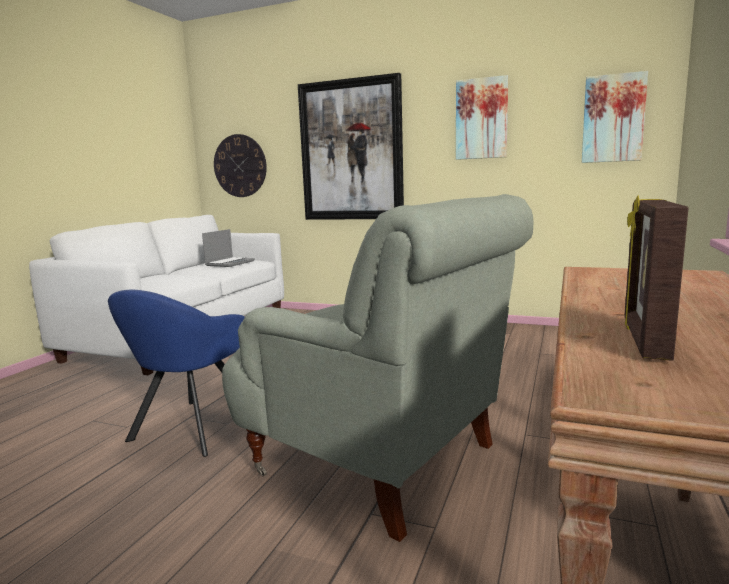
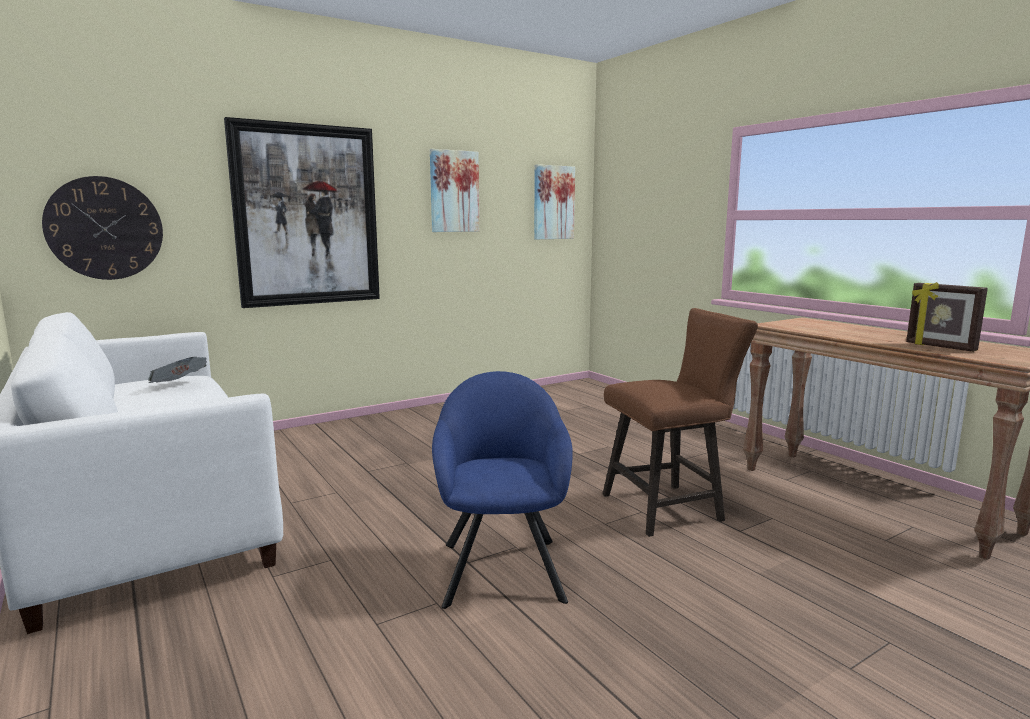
camera: 55 degrees left, 0 degrees up
blue armchair [108,290,245,457] -> blue armchair turned 150 degrees counterclockwise [432,371,573,609]
laptop [202,229,255,267] -> newspaper [148,357,207,383]
grey armchair [222,194,534,542] -> brown stool [603,308,758,537]

